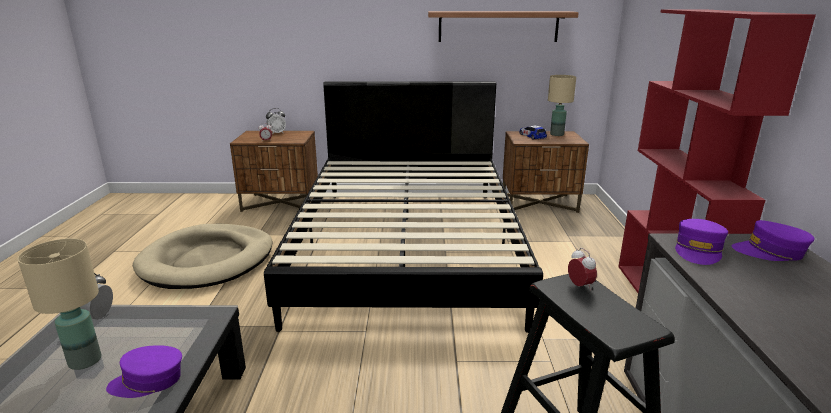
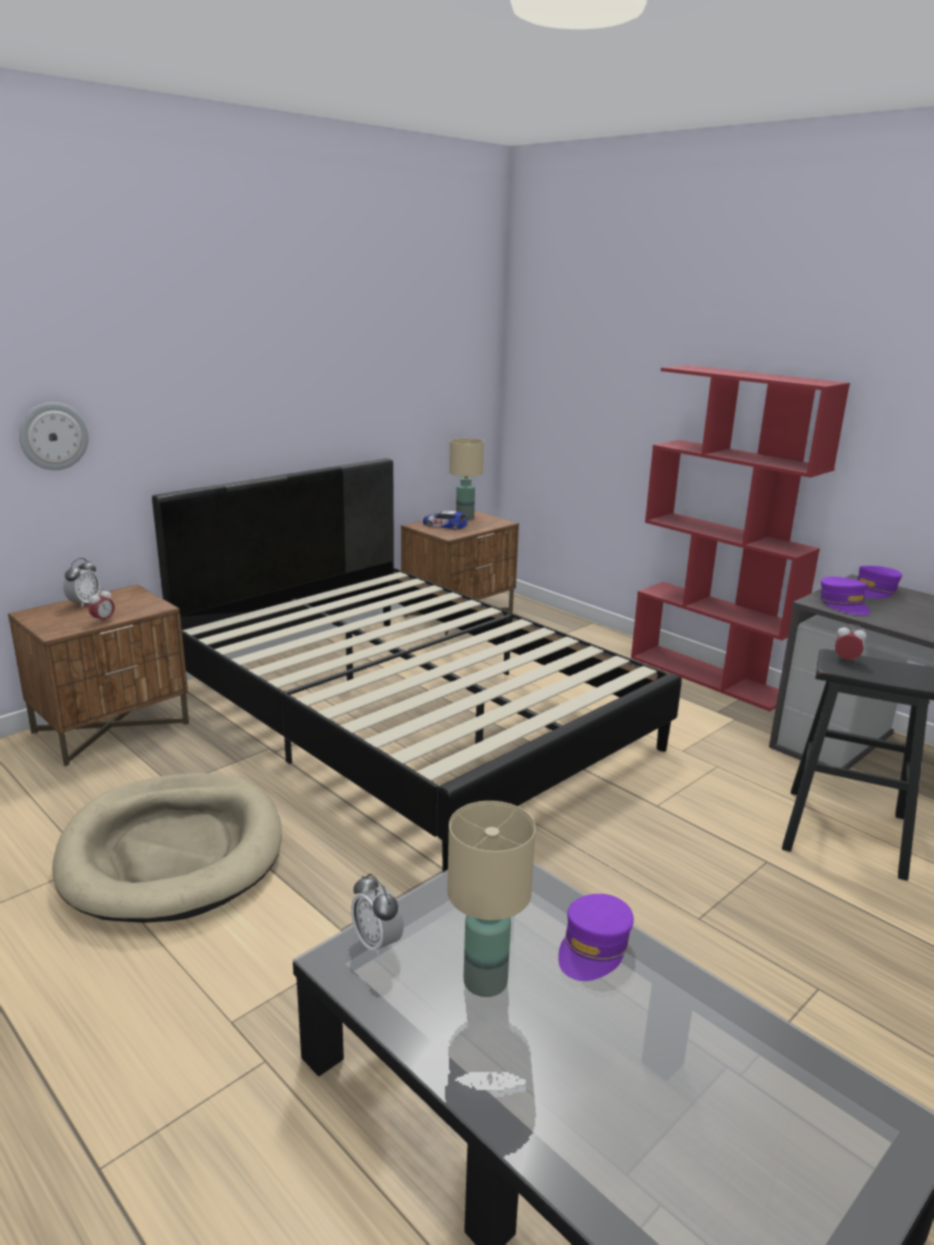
camera: 45 degrees left, 0 degrees up
shelf [428,11,579,42] -> none
none -> wall clock [19,402,89,470]

